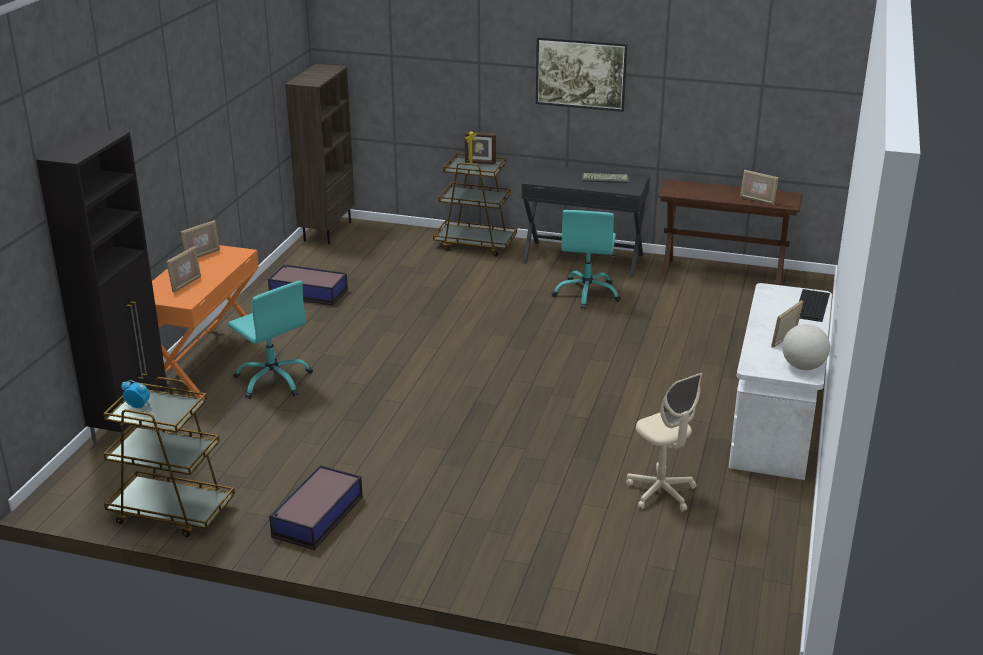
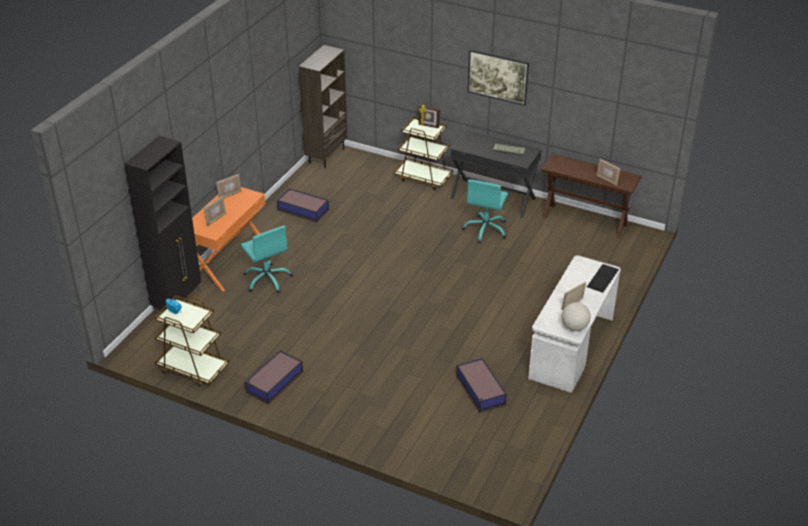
camera: 10 degrees right, 10 degrees up
beige office chair [626,373,702,512] -> storage box [456,358,507,413]

